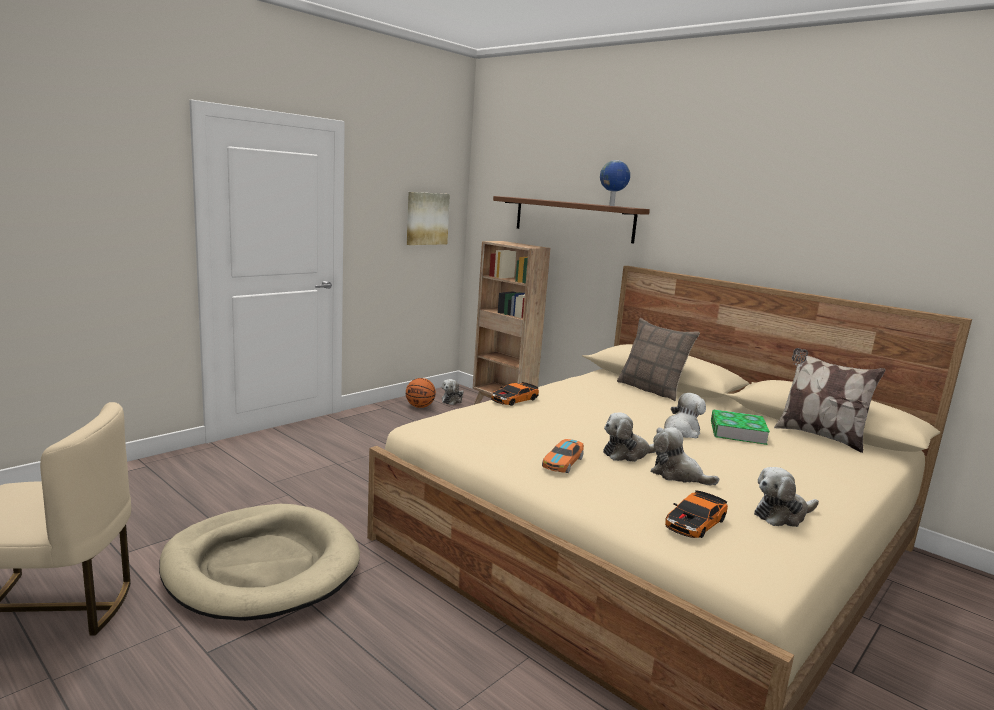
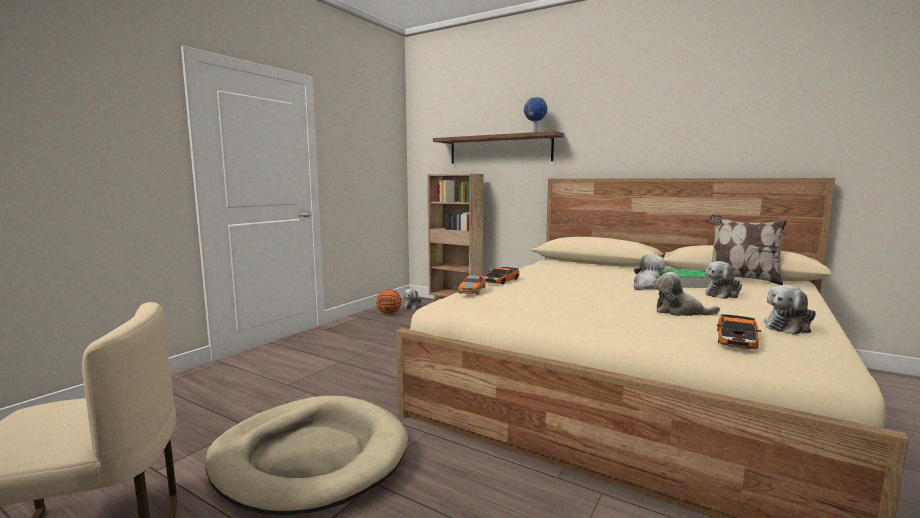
camera: 10 degrees left, 5 degrees down
picture [407,192,450,245] -> none
toy car [542,439,584,473] -> toy car moved to [458,275,486,295]
plush toy [603,412,656,462] -> plush toy moved to [705,261,742,299]
pillow [617,318,700,401] -> none

